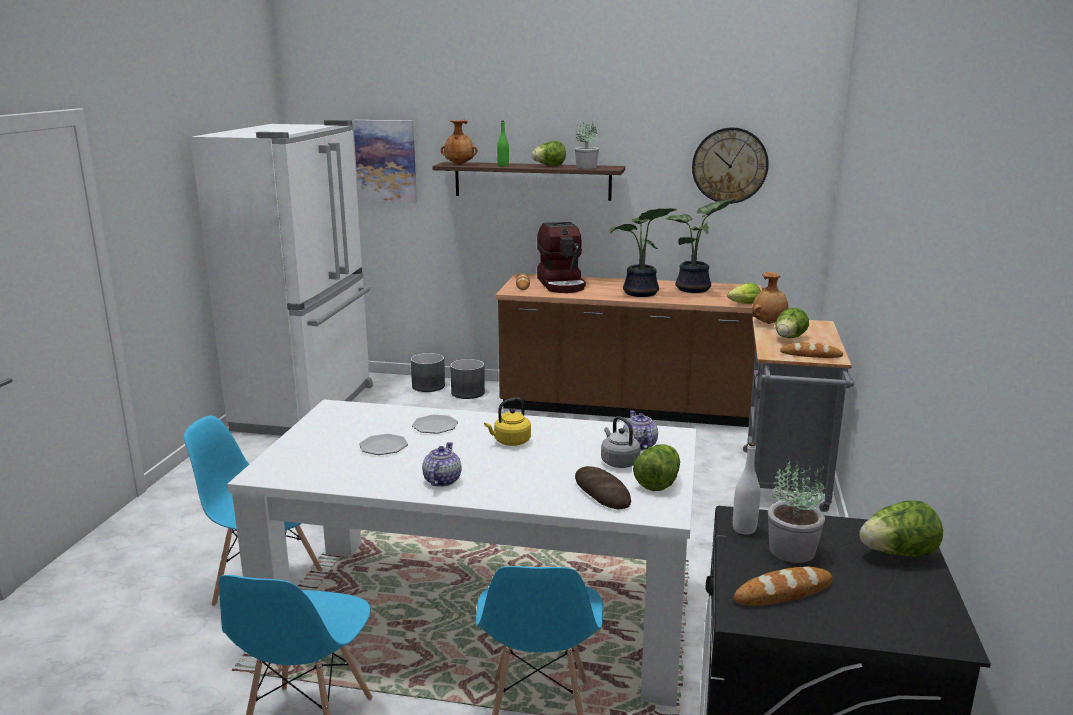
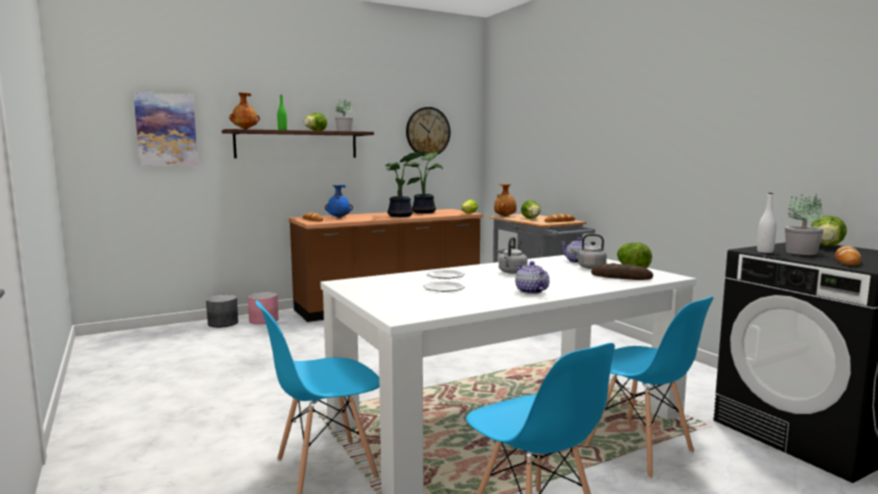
camera: 40 degrees left, 10 degrees down
white fridge [190,120,373,436] -> none
grey planter [450,359,485,399] -> pink planter [248,292,279,324]
yellow kettle [484,398,531,446] -> grey kettle [499,237,527,274]
coffee machine [537,222,586,293] -> blue vase [325,185,353,218]

